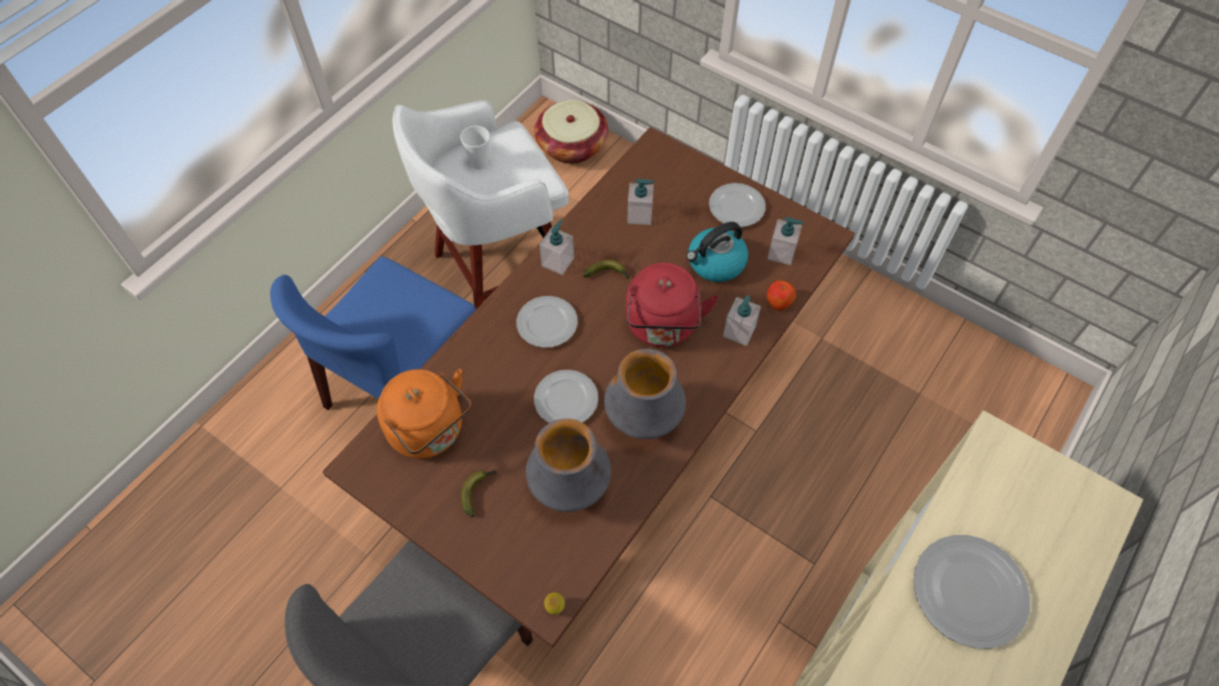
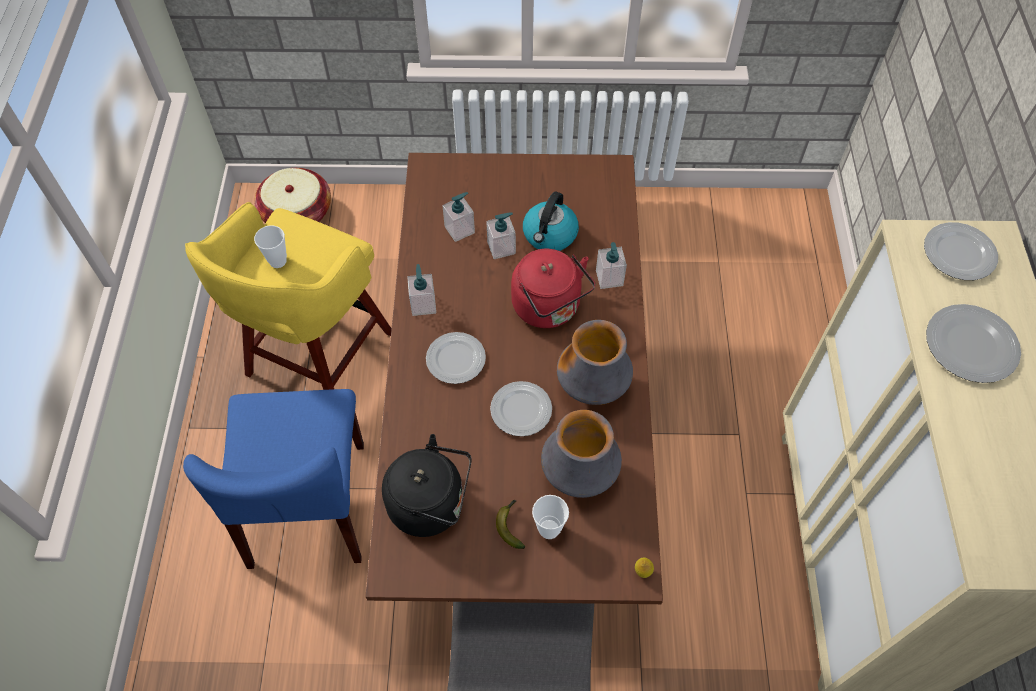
camera: 35 degrees left, 0 degrees up
orange kettle [377,369,471,459] -> black kettle [382,434,472,537]
white stool [393,100,569,309] -> yellow stool [185,202,392,390]
banana [583,260,630,279] -> none
plate [709,183,766,227] -> plate moved to [924,222,998,280]
soap dispenser [767,217,804,265] -> soap dispenser moved to [486,212,516,259]
apple [767,280,796,311] -> none
none -> cup [532,495,569,539]

